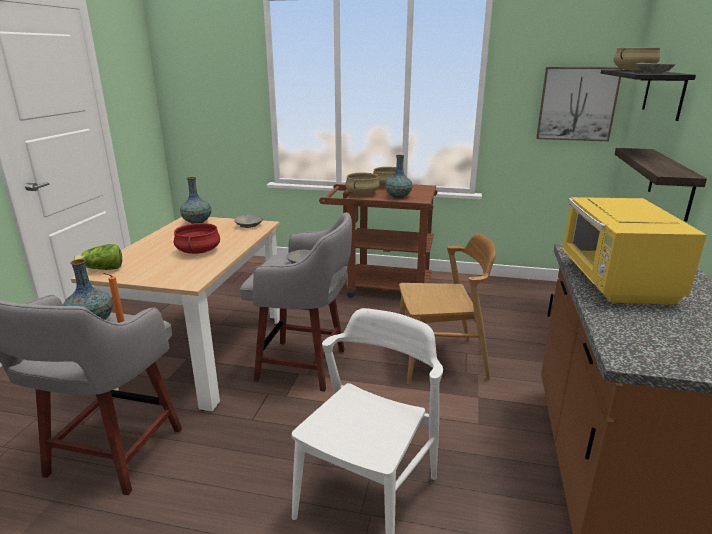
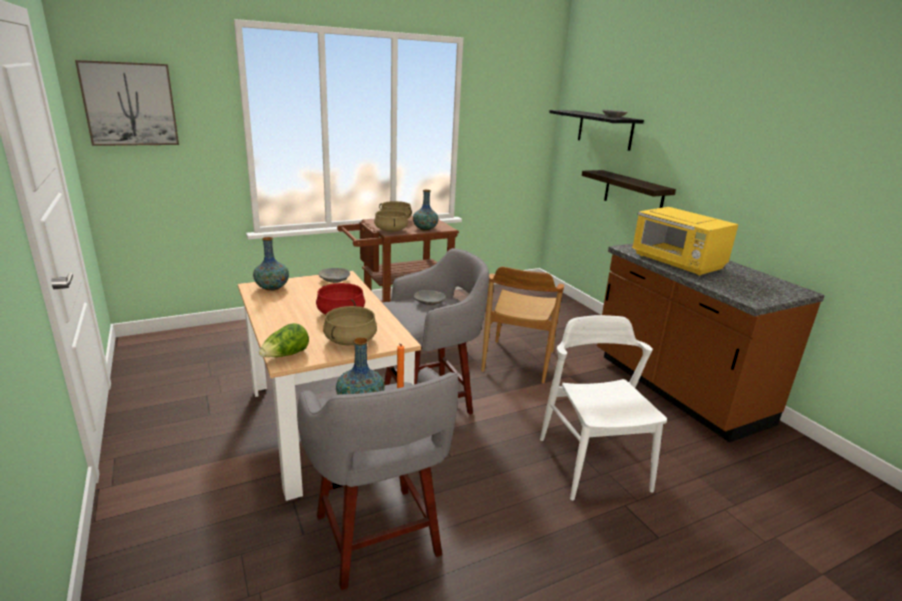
camera: 40 degrees left, 0 degrees up
brown chair [399,233,496,384] -> brown chair turned 150 degrees clockwise [481,267,564,384]
picture [536,67,623,141] -> picture moved to [75,60,179,146]
beige cooking pot [613,47,660,71] -> beige cooking pot moved to [323,306,377,345]

